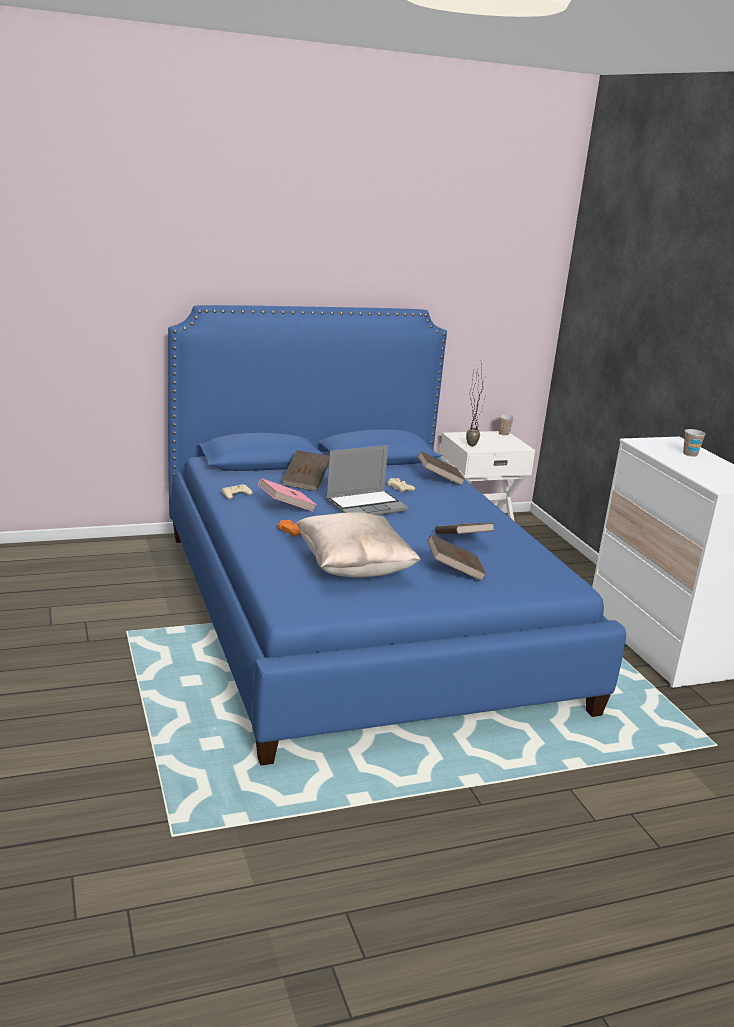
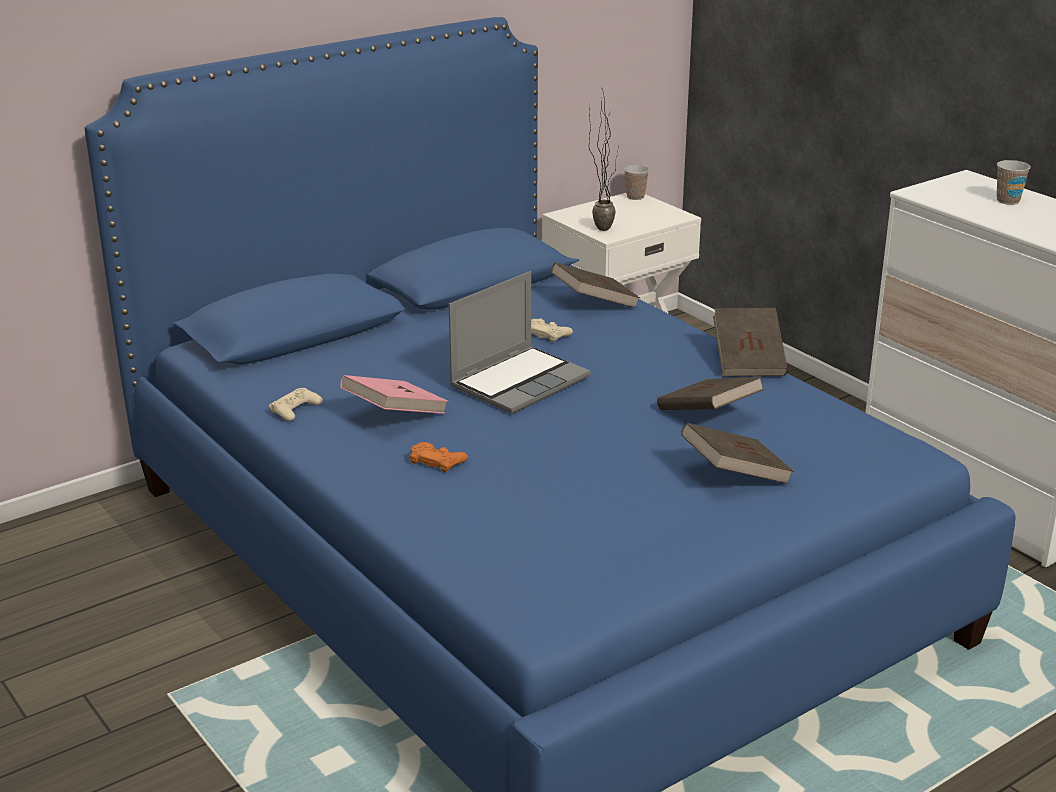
camera: 15 degrees left, 5 degrees up
brown book [282,450,329,491] -> brown book moved to [713,308,788,377]
beige pillow [296,512,421,577] -> none

